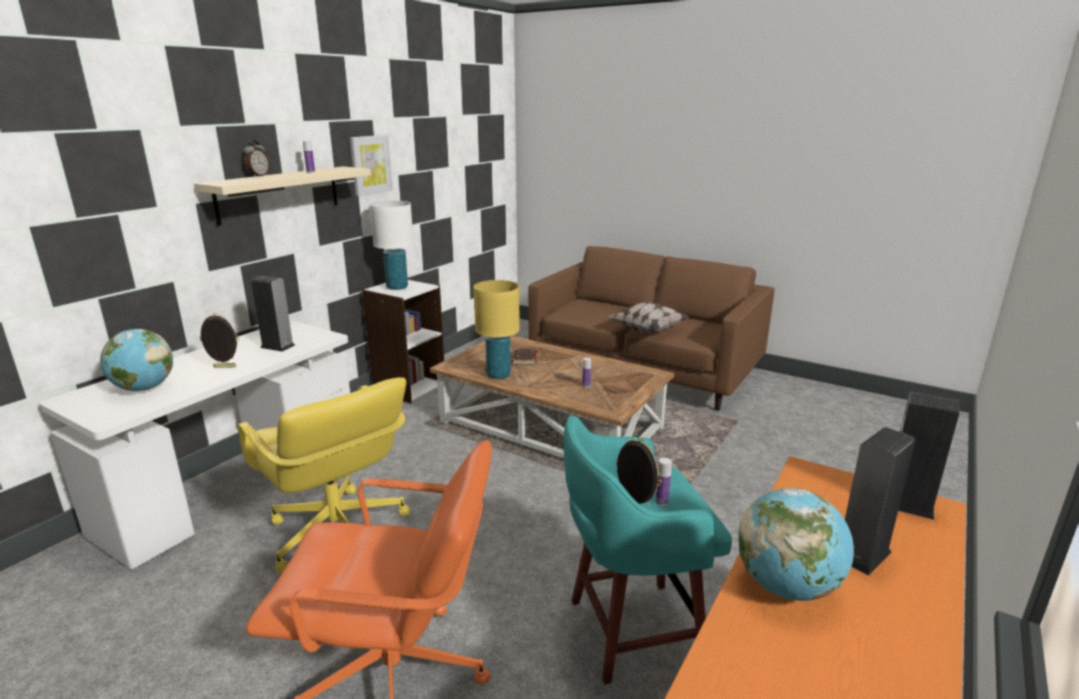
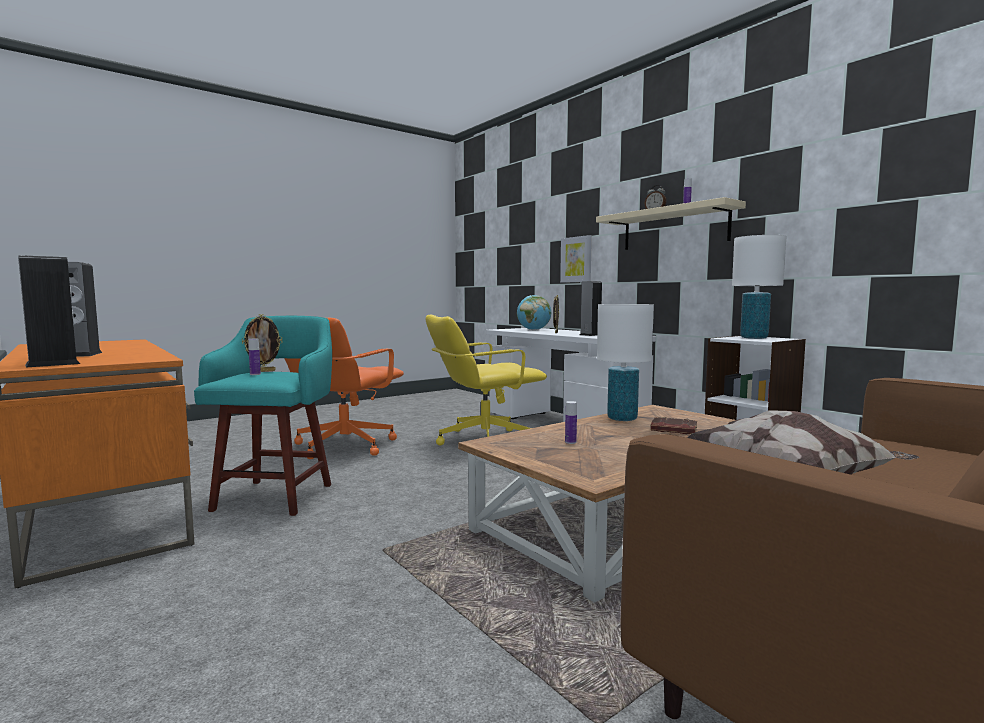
camera: 110 degrees right, 15 degrees down
picture [350,135,393,196] -> picture moved to [560,235,592,283]
yellow table lamp [474,280,520,379] -> white table lamp [597,304,654,421]
globe [738,488,854,601] -> none

